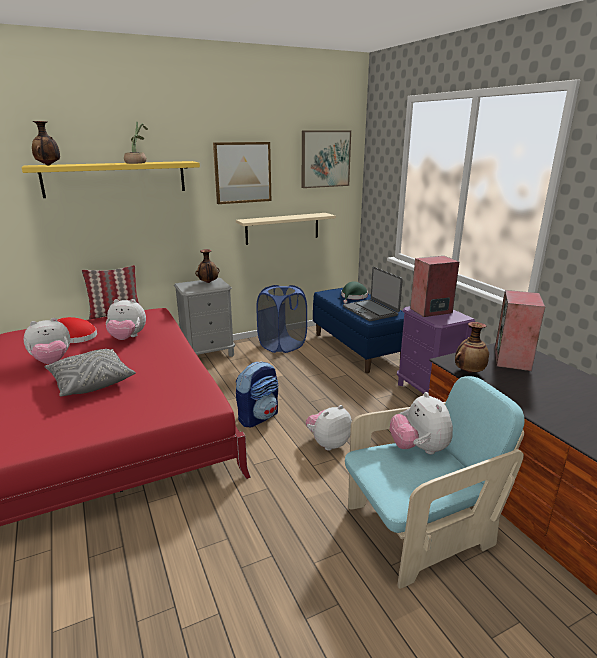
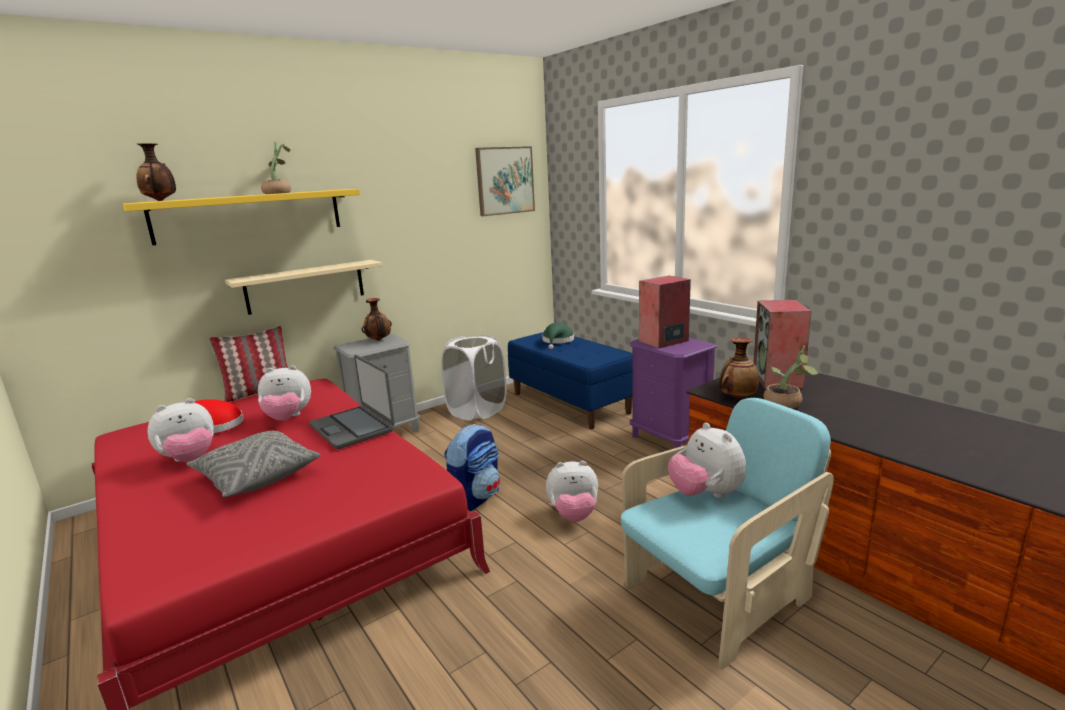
camera: 10 degrees left, 5 degrees down
picture [213,142,271,204] -> none
beige shelf [236,213,336,245] -> beige shelf moved to [225,260,383,315]
blue laundry basket [256,285,307,353] -> white laundry basket [441,334,506,421]
plush toy [306,405,352,451] -> plush toy turned 135 degrees counterclockwise [546,461,598,522]
laptop [343,267,403,321] -> laptop moved to [309,355,395,449]
none -> potted plant [764,345,819,409]

